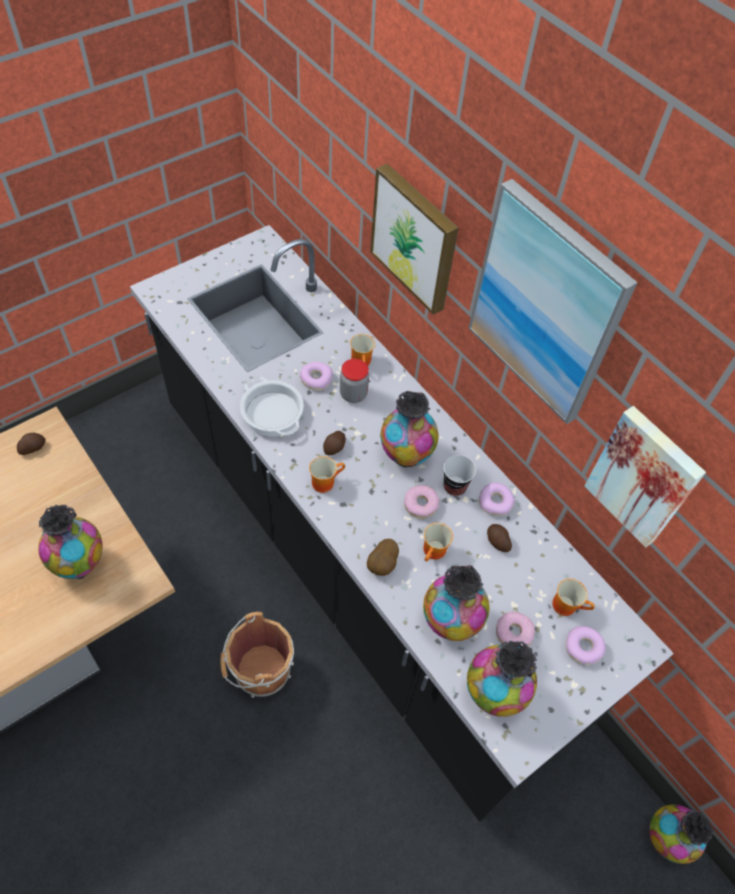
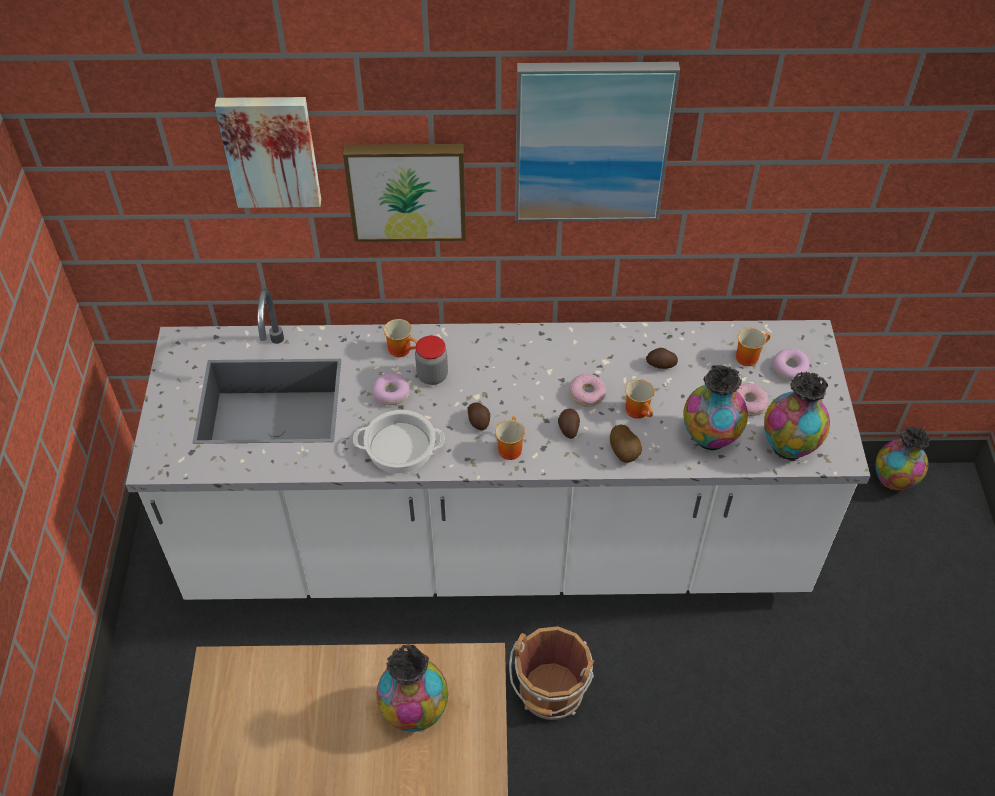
camera: 50 degrees left, 5 degrees down
potato [17,433,45,455] -> potato moved to [558,409,580,439]
black counter [130,225,674,822] -> white counter [125,289,870,600]
vase [381,391,439,467] -> none
cup [444,455,476,496] -> none
donut [479,483,515,516] -> none
picture [585,406,706,548] -> picture moved to [215,97,321,208]

